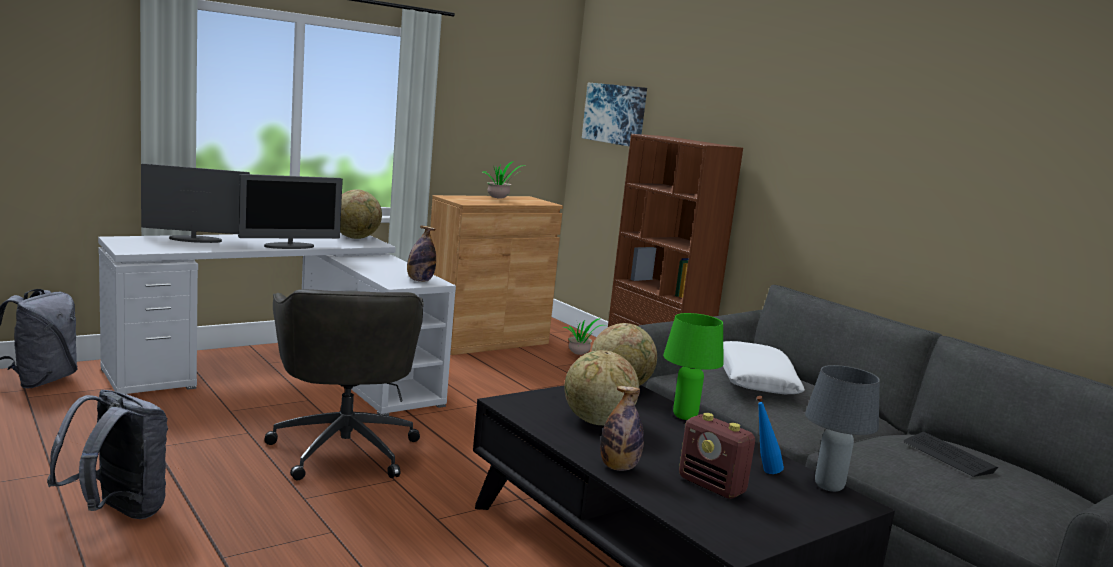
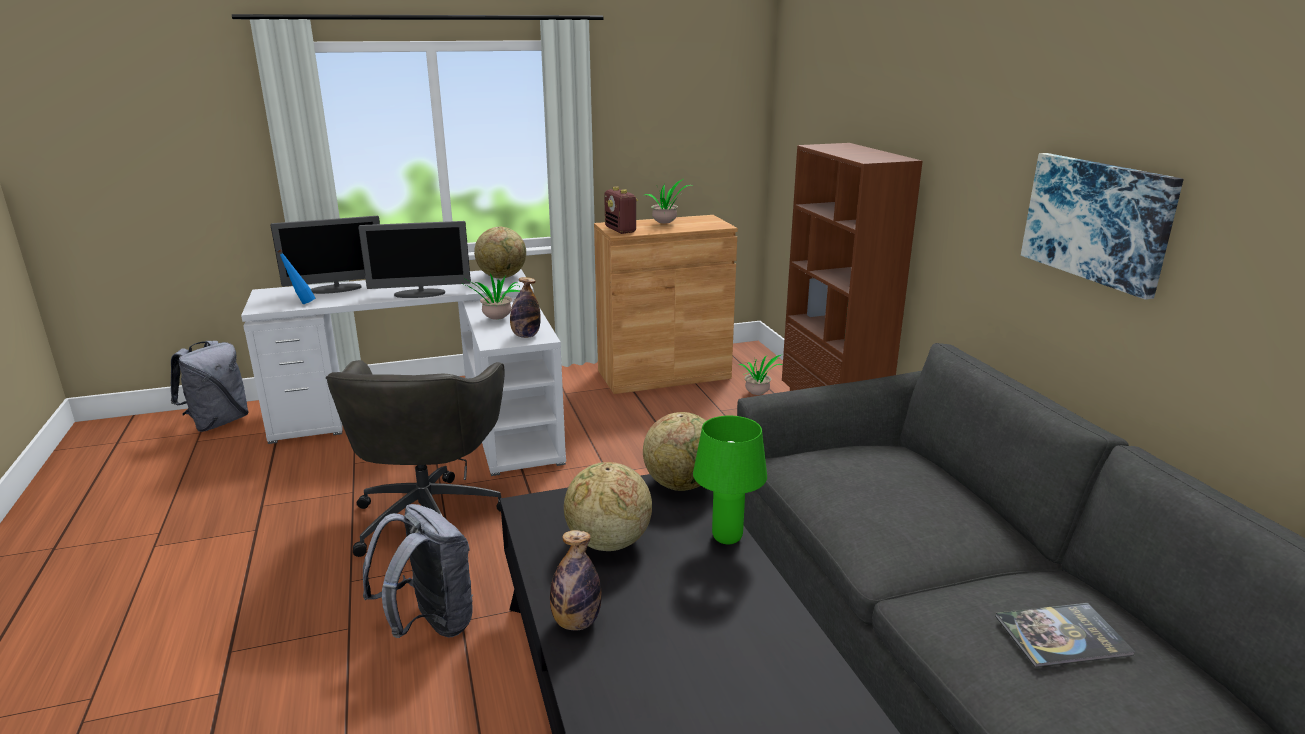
camera: 20 degrees right, 10 degrees up
grey backpack [47,390,168,519] -> grey backpack moved to [363,504,473,638]
monitor [141,163,250,243] -> monitor turned 150 degrees clockwise [271,216,380,294]
picture [582,82,647,146] -> picture moved to [1021,153,1184,300]
radio [679,413,755,499] -> radio moved to [604,186,638,234]
white pillow [723,341,805,394] -> none
blue bottle [756,396,784,474] -> blue bottle moved to [277,249,315,304]
grey table lamp [805,365,880,492] -> none
keyboard [904,432,998,477] -> book [996,603,1135,668]
none -> potted plant [459,274,520,320]

